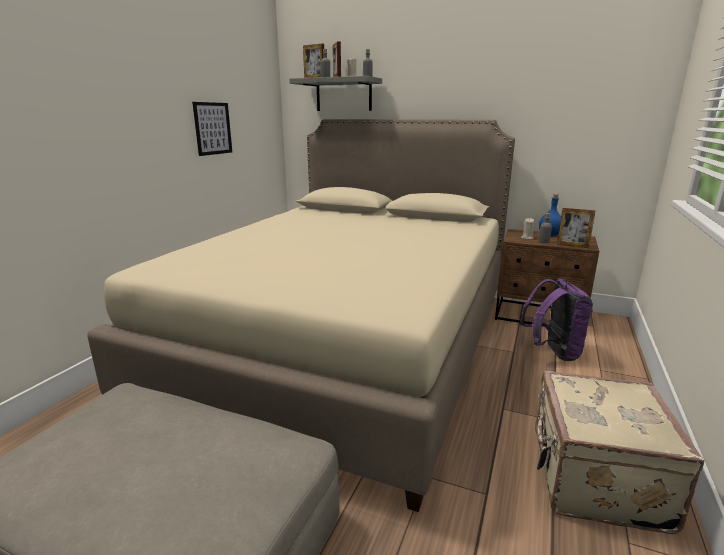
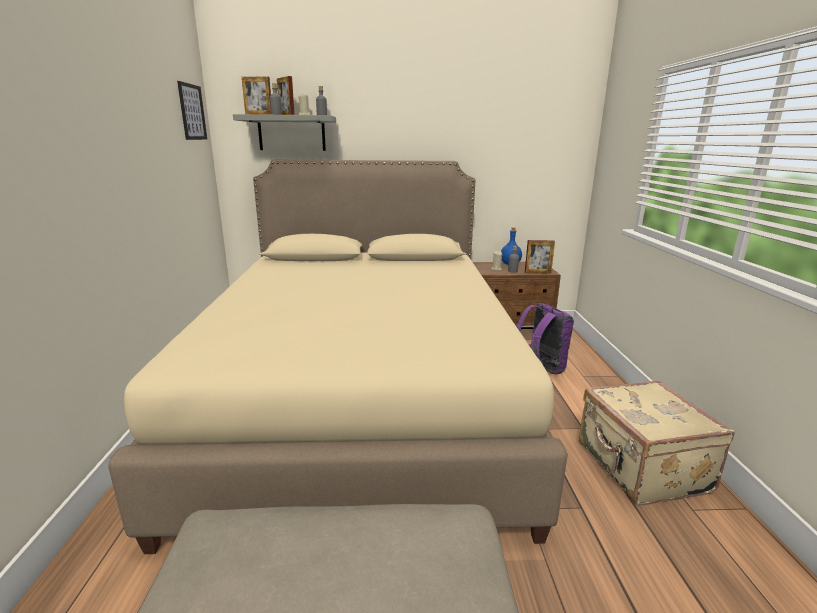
camera: 25 degrees left, 0 degrees up
picture [192,102,232,156] -> picture moved to [177,81,207,140]

